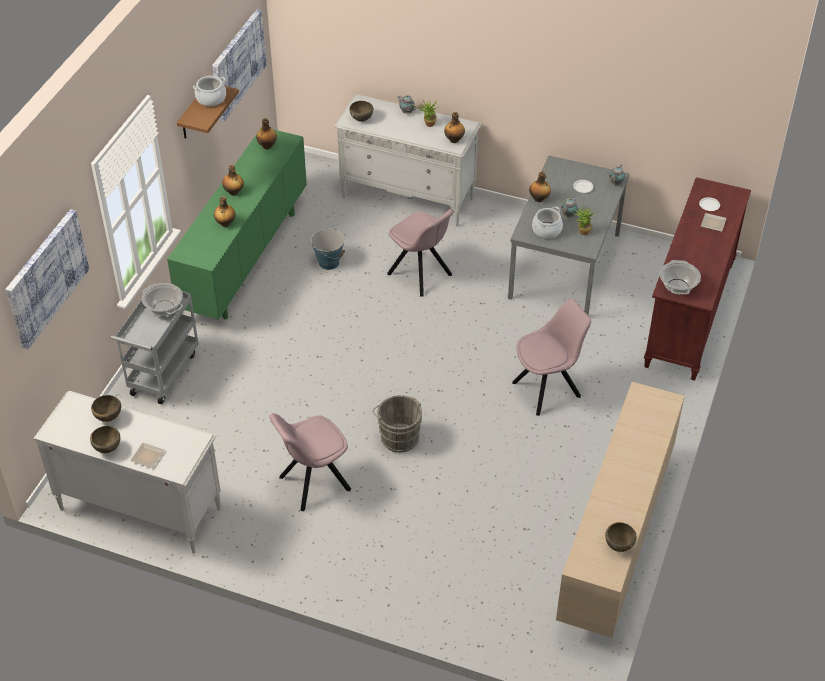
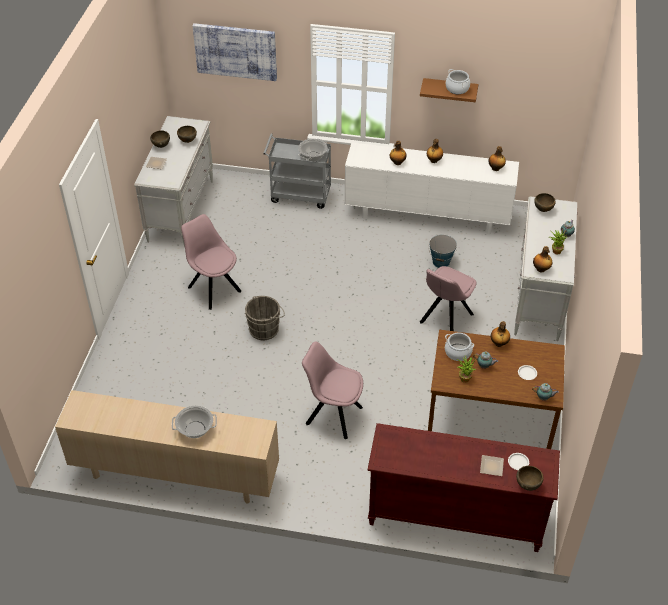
camera: 80 degrees right, 0 degrees up
green cabinet [167,127,307,320] -> white cabinet [345,142,519,234]
picture [212,9,267,122] -> none
grey dining table [508,156,630,315] -> brown dining table [428,329,565,449]
pink chair [512,299,591,416] -> pink chair turned 150 degrees clockwise [302,341,363,439]
brown bowl [605,522,637,552] -> brown bowl moved to [516,466,544,491]
cooking pot [659,260,701,294] -> cooking pot moved to [172,406,217,438]

